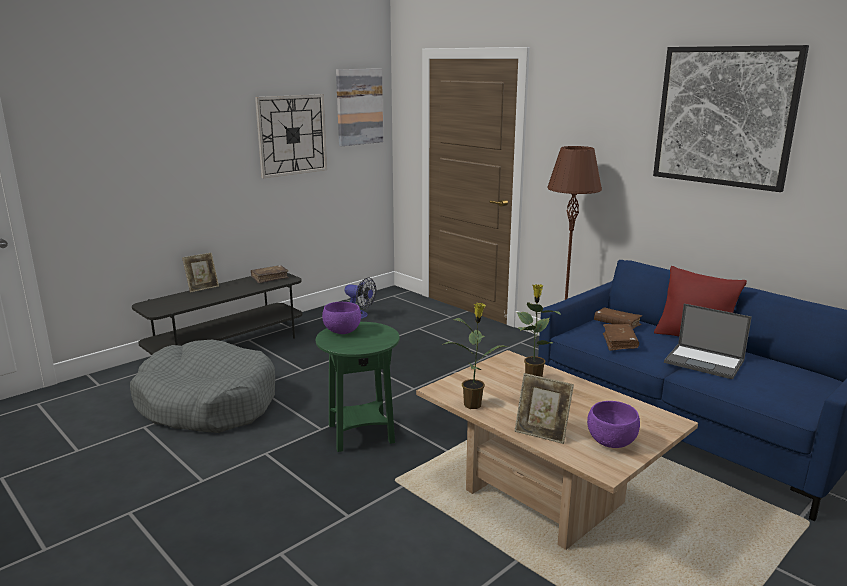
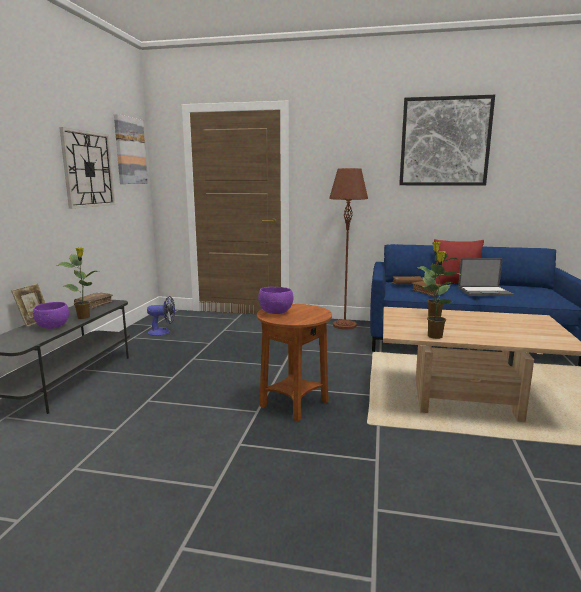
camera: 35 degrees left, 5 degrees down
grey dog bed [130,340,275,433] -> none
green side table [316,322,400,452] -> brown side table [257,304,332,421]
picture frame [514,373,574,444] -> none
purple bowl [587,401,640,448] -> purple bowl moved to [33,302,69,329]
none -> potted plant [56,248,98,319]

